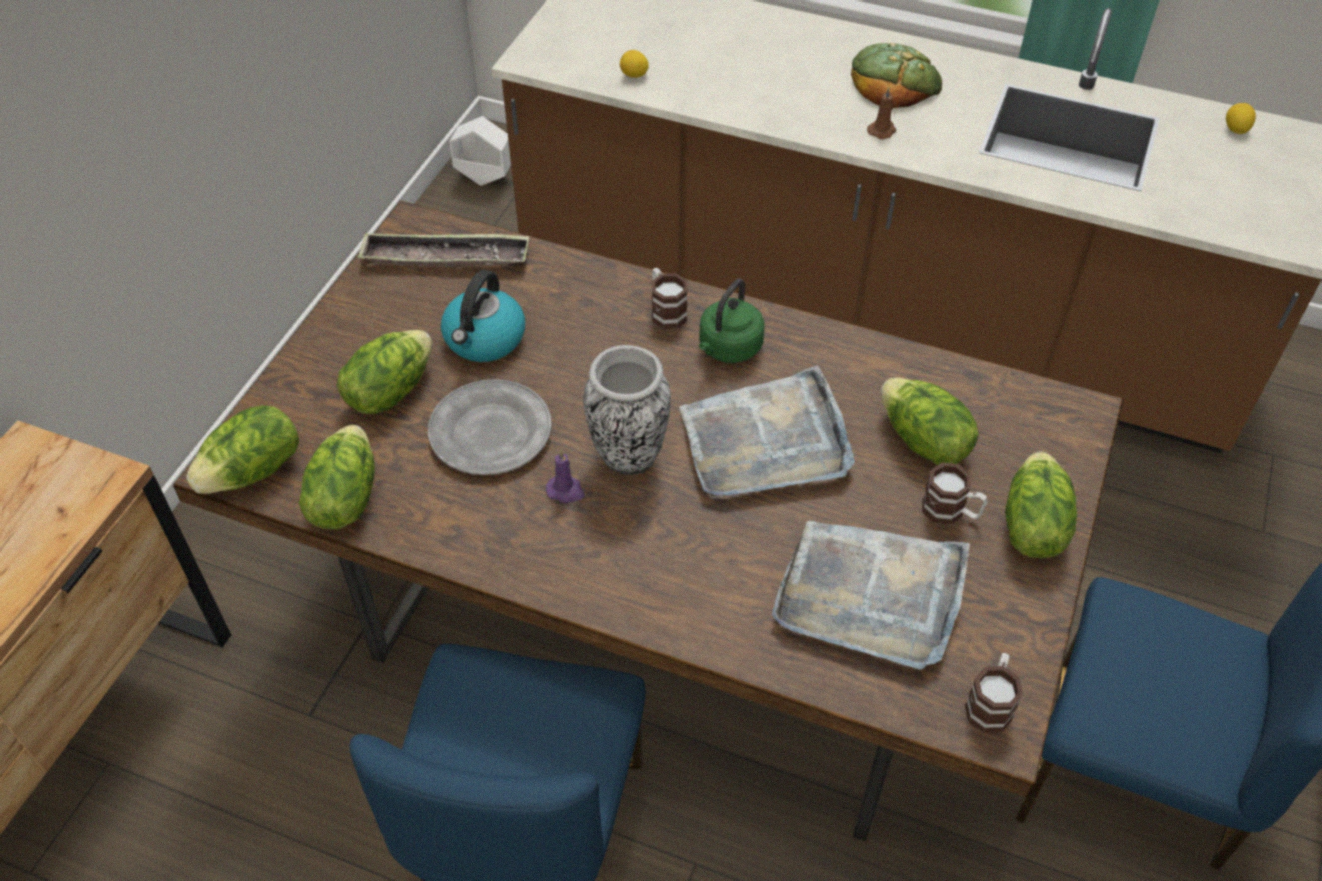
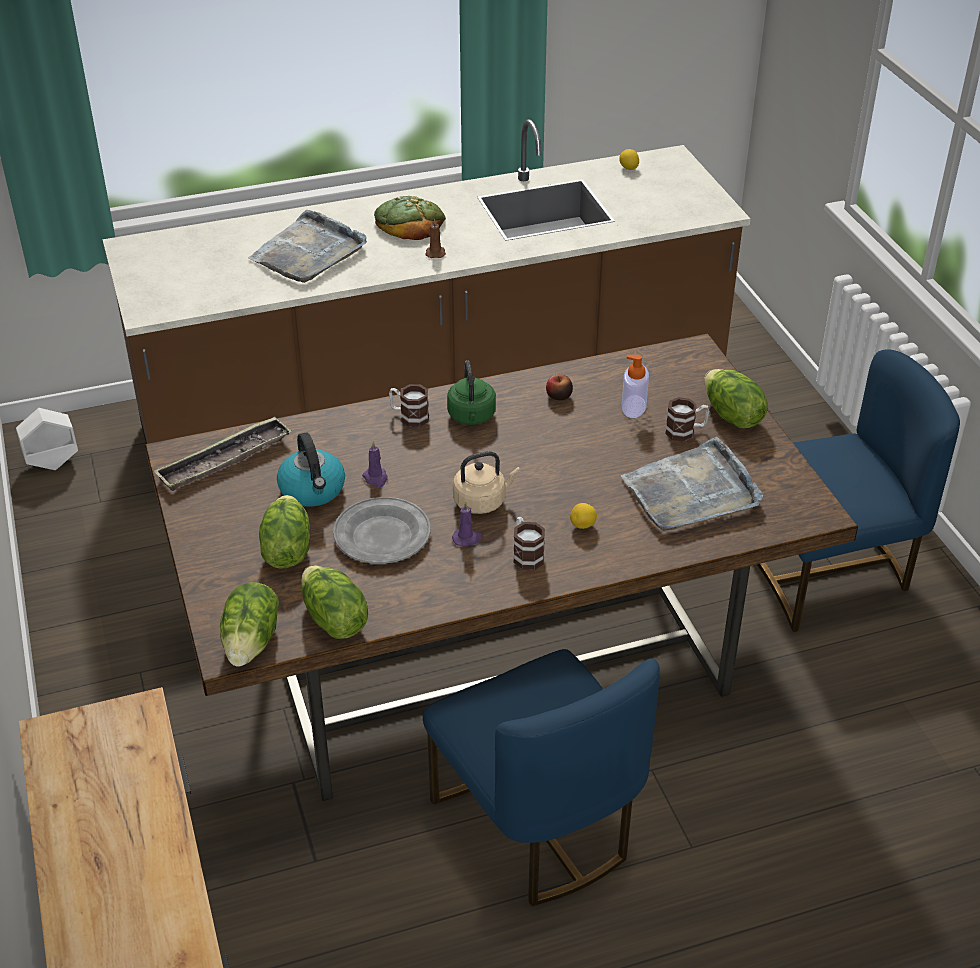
camera: 40 degrees left, 10 degrees down
vase [583,345,671,475] -> beige kettle [453,451,520,514]
lemon [620,50,649,78] -> lemon moved to [570,503,597,529]
grey tray [679,365,855,496] -> grey tray moved to [248,210,367,283]
lettuce [881,378,979,465] -> soap dispenser [622,355,649,418]
mug [965,653,1023,733] -> mug moved to [513,517,545,570]
none -> purple candle [362,441,388,488]
none -> apple [546,374,573,400]

